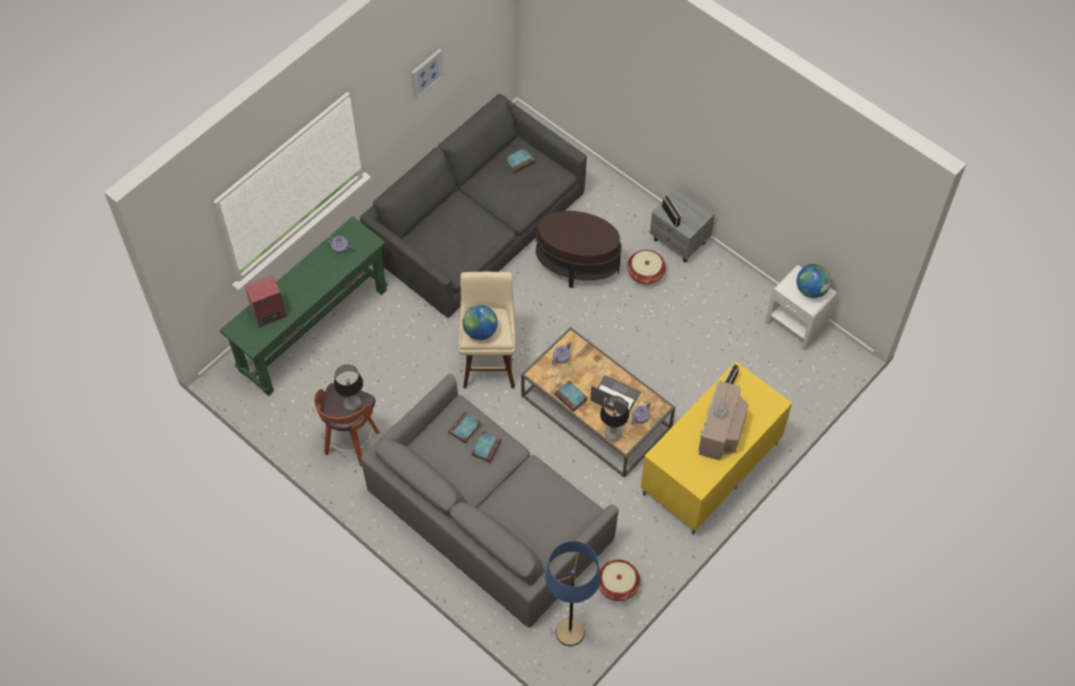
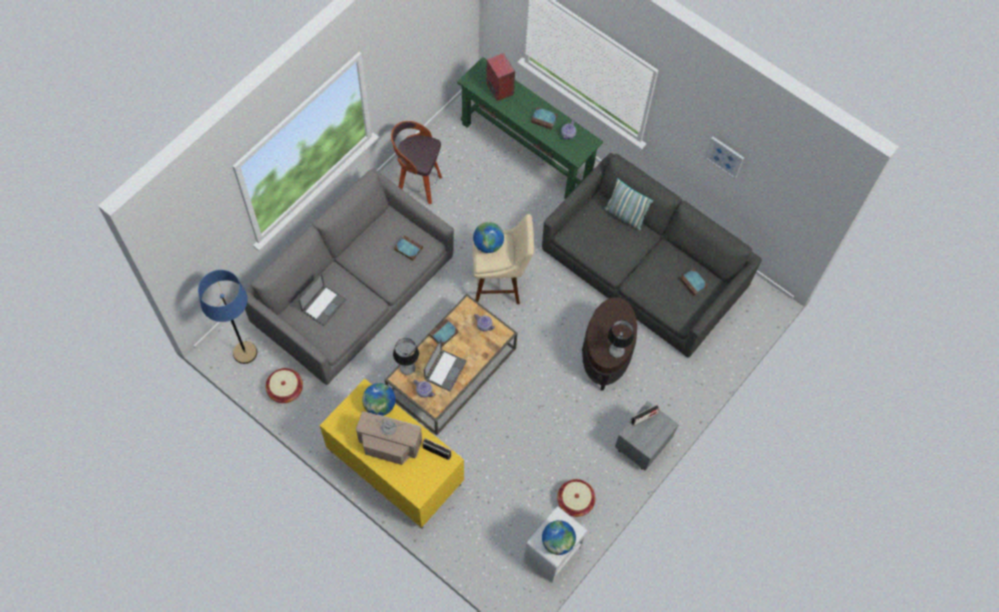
camera: 85 degrees right, 5 degrees up
table lamp [334,365,363,411] -> table lamp moved to [608,320,634,358]
book [471,431,502,463] -> book moved to [531,107,558,130]
basket [627,250,666,284] -> basket moved to [557,479,595,517]
none -> laptop [299,273,346,326]
none -> globe [362,383,396,416]
none -> pillow [604,178,653,230]

